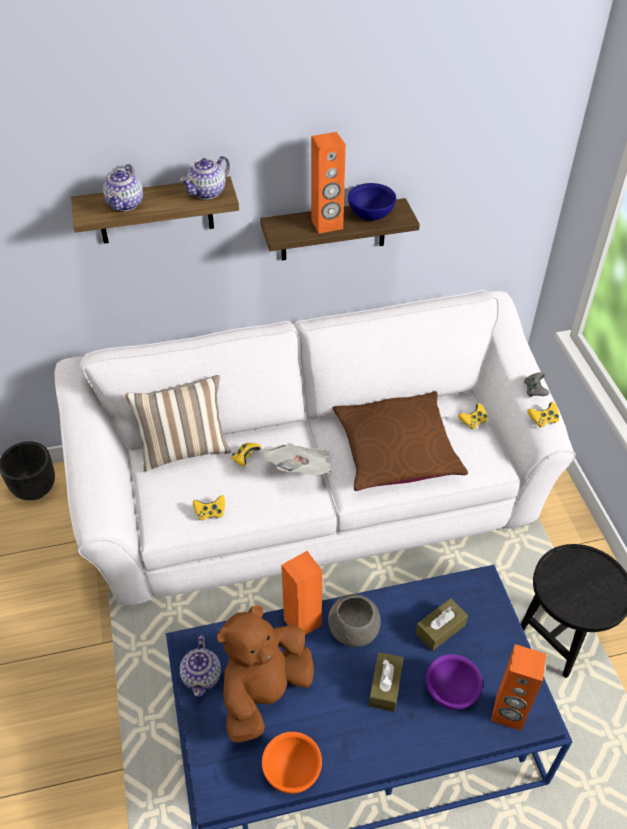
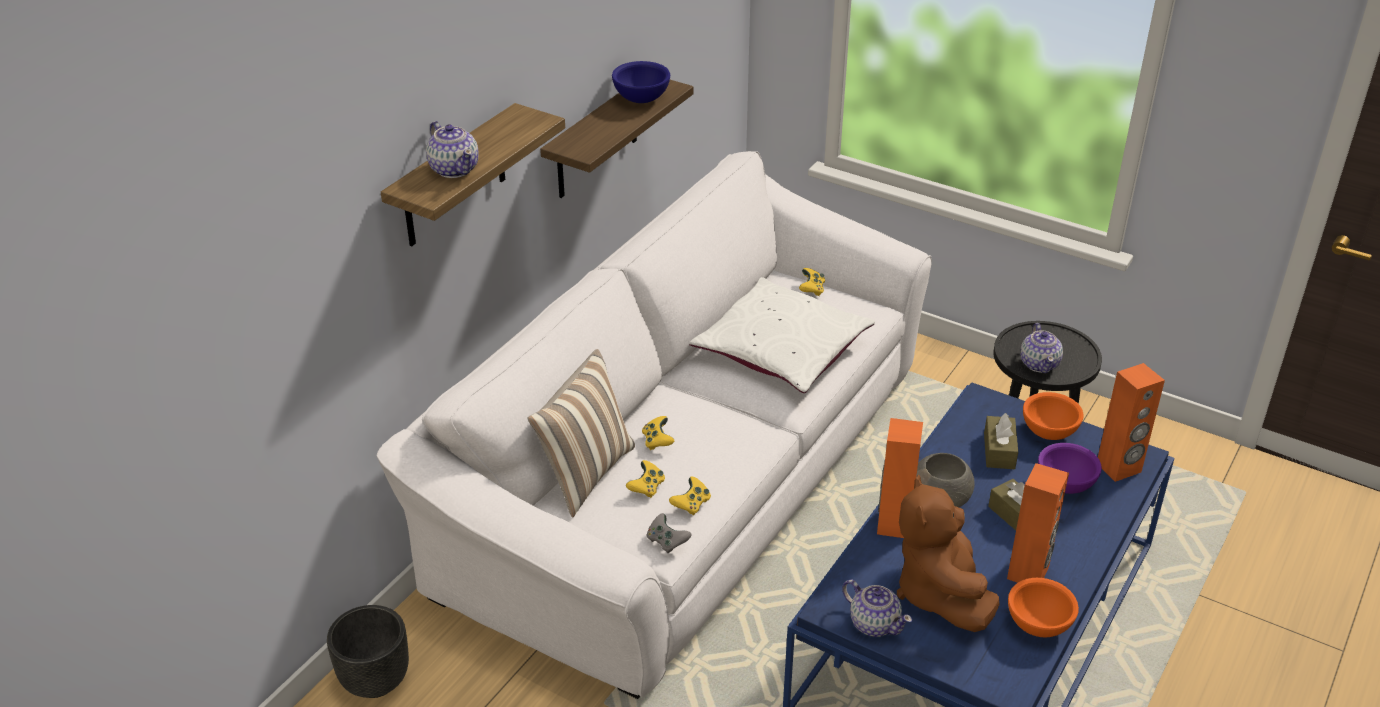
camera: 45 degrees left, 10 degrees down
teapot [180,156,230,199] -> teapot moved to [1021,323,1063,373]
newspaper [263,443,332,476] -> none
orange speaker [311,132,346,234] -> orange speaker moved to [1007,463,1069,583]
brown pillow [333,391,468,491] -> white pillow [689,277,875,393]
grey game controller [524,372,549,397] -> grey game controller moved to [646,513,691,553]
yellow game controller [528,402,559,428] -> yellow game controller moved to [626,460,665,498]
none -> orange bowl [1023,392,1084,440]

